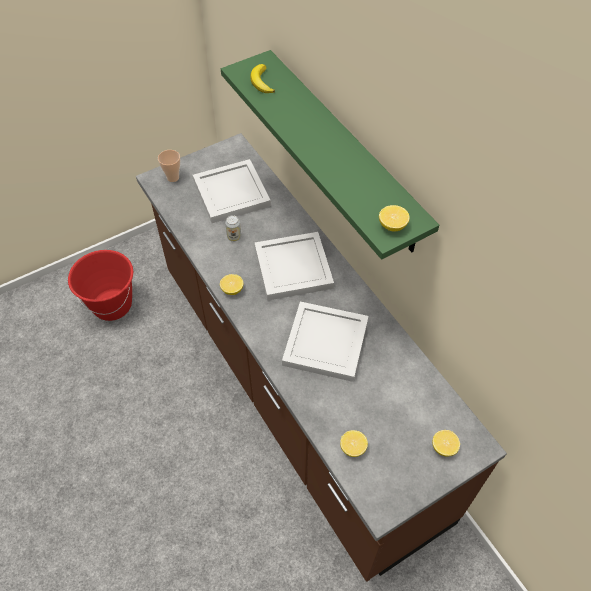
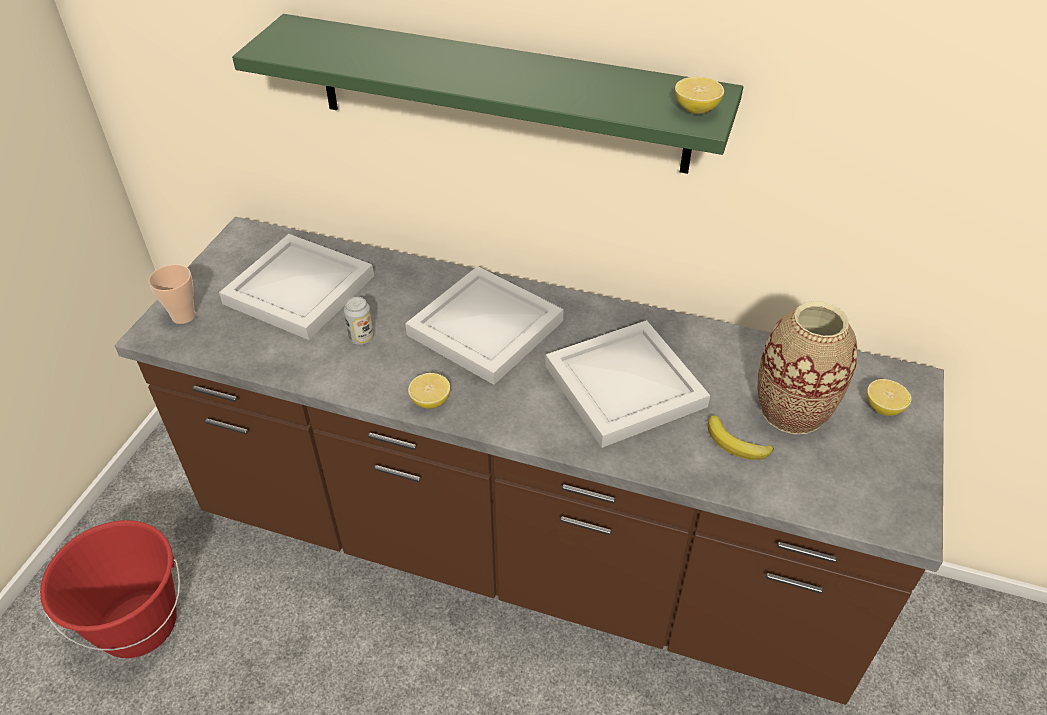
camera: 40 degrees left, 10 degrees down
banana [250,64,275,93] -> banana moved to [708,415,773,460]
lemon [340,430,368,457] -> none
none -> vase [757,301,857,434]

